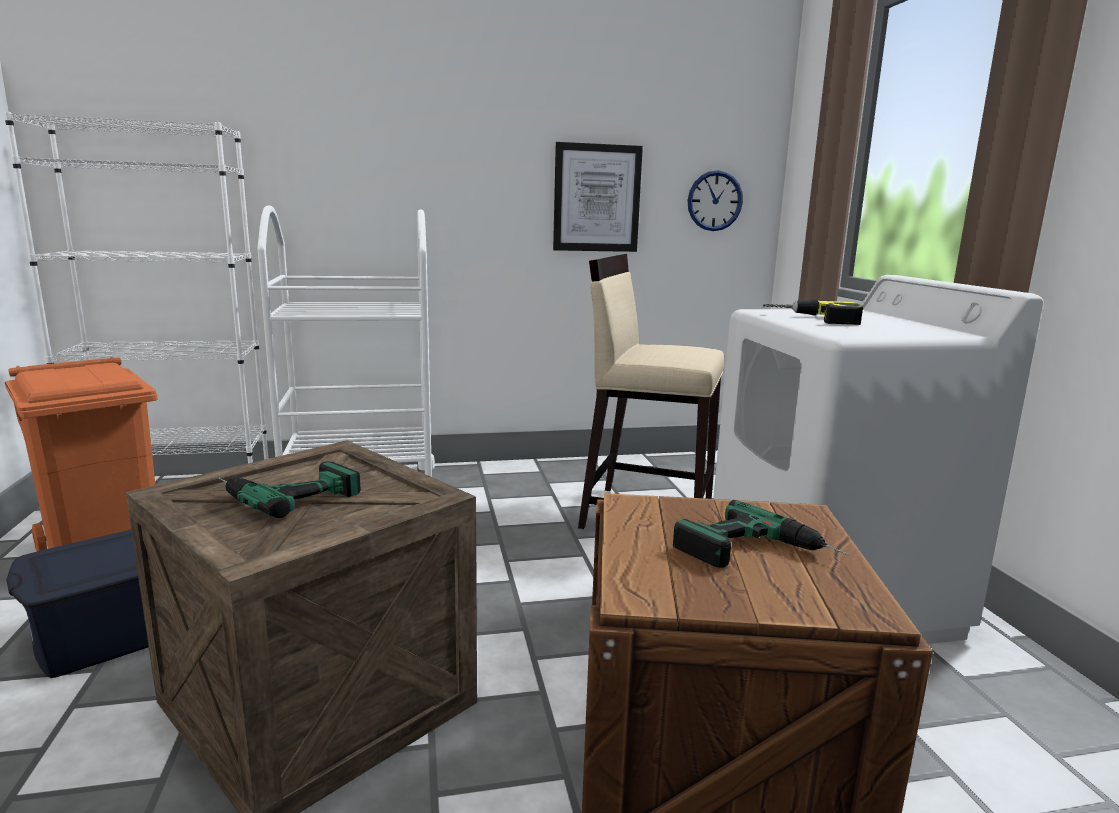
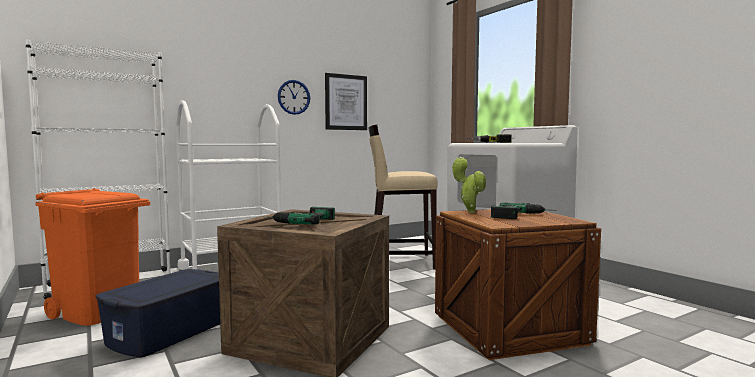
camera: 20 degrees left, 10 degrees down
wall clock [688,170,743,231] -> wall clock moved to [278,80,310,115]
none -> potted plant [452,157,486,213]

